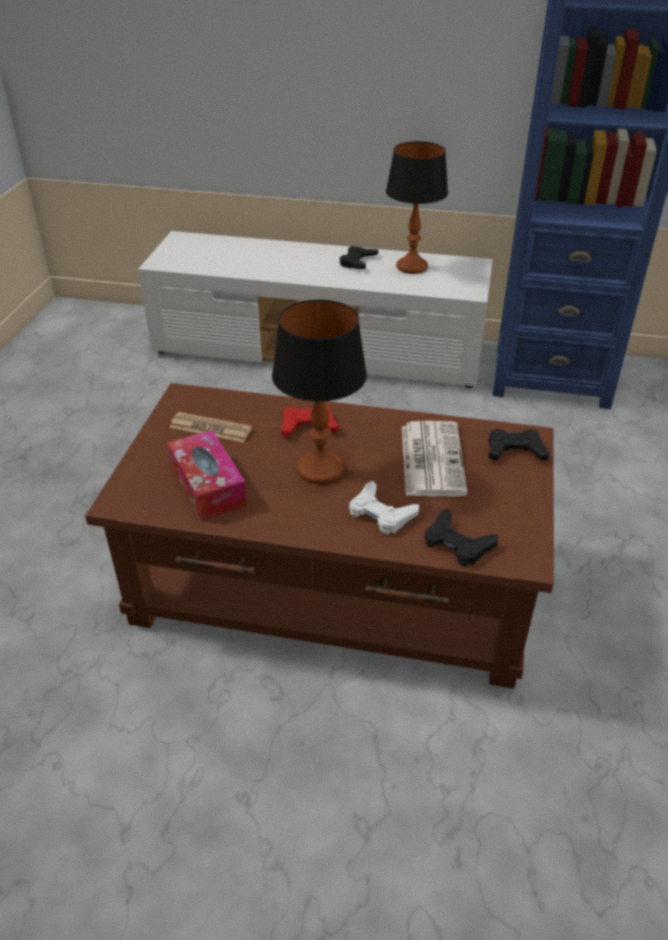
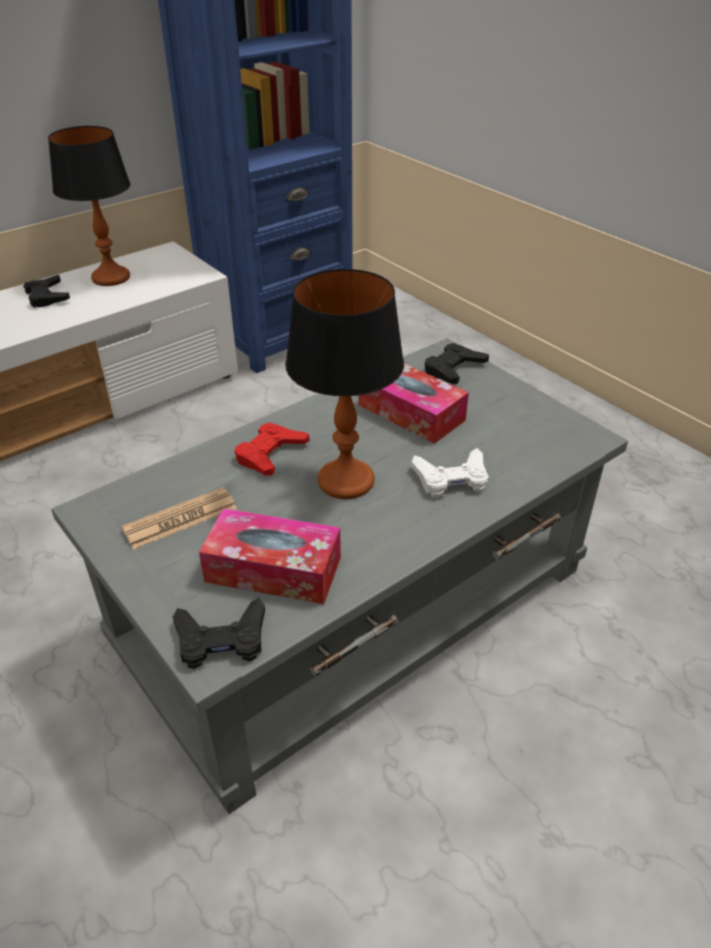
camera: 50 degrees left, 0 degrees up
brown coffee table [85,383,554,689] -> grey coffee table [51,338,628,814]
newspaper [402,421,468,496] -> tissue box [359,364,469,444]
black game controller [425,508,498,566] -> black game controller moved to [173,598,265,669]

